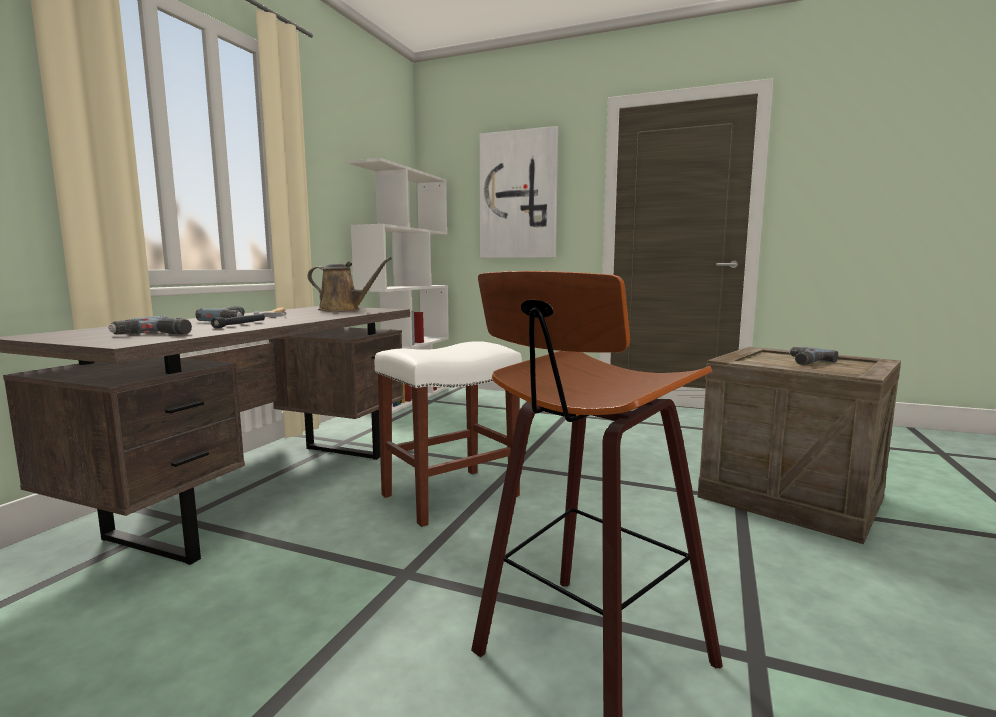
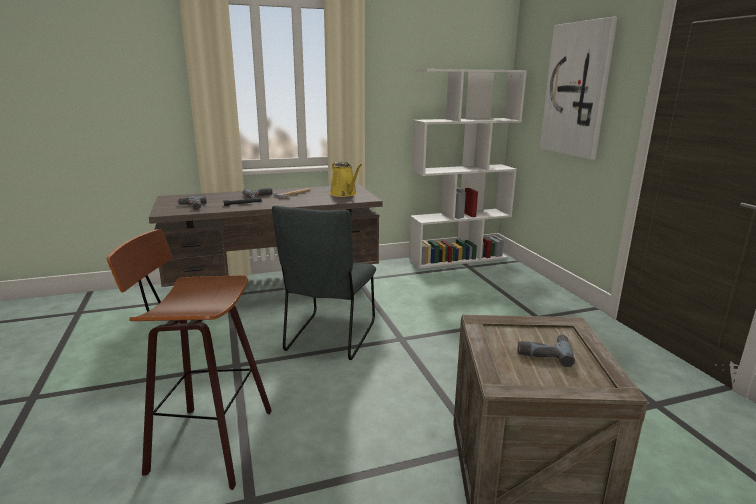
camera: 50 degrees right, 10 degrees up
brown watering can [307,257,392,311] -> yellow watering can [330,162,362,197]
white stool [375,341,522,527] -> grey chair [272,206,376,360]

